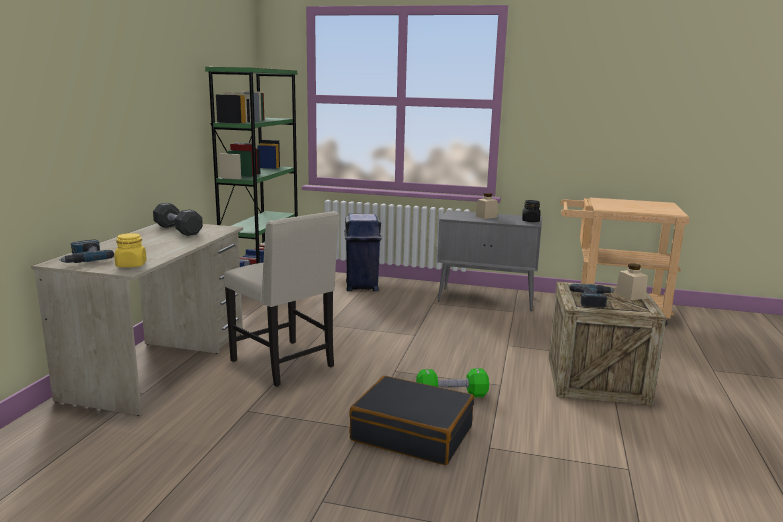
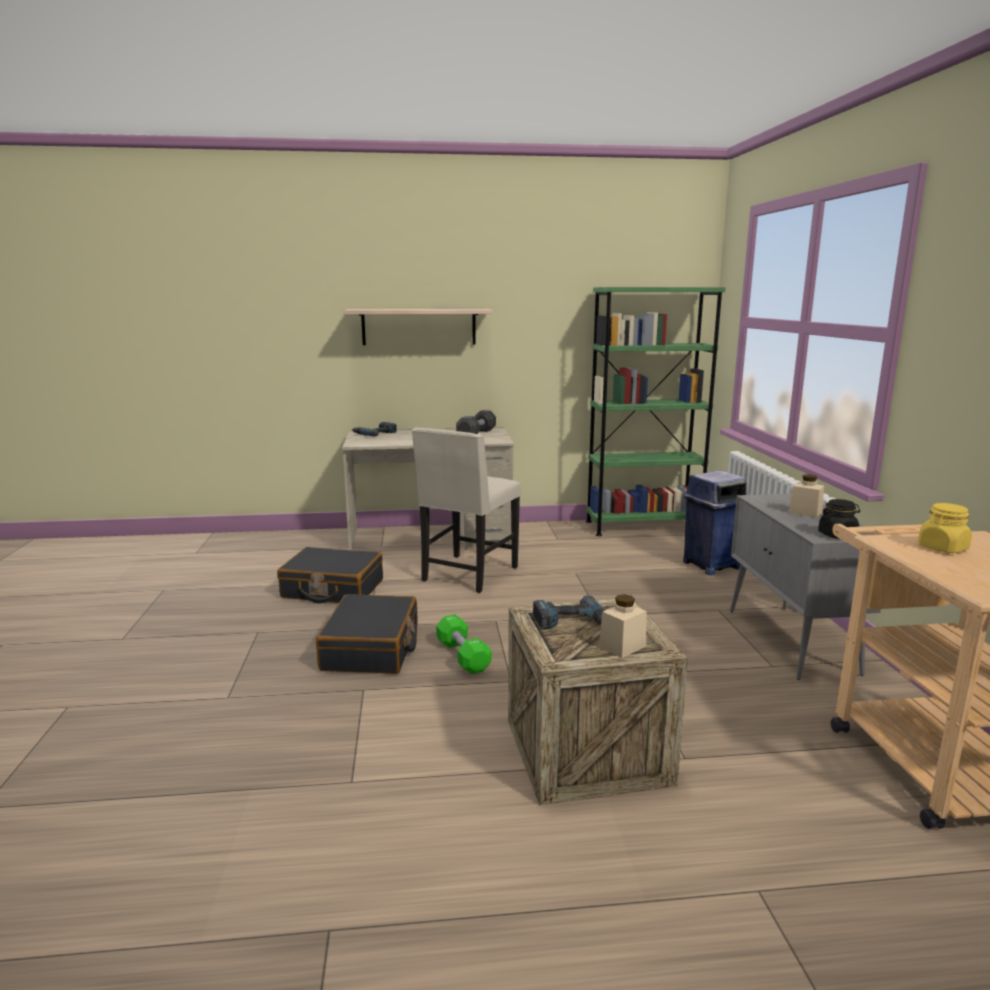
camera: 70 degrees right, 0 degrees up
yellow jar [115,233,147,268] -> yellow jar moved to [918,503,972,553]
none -> black suitcase [277,547,383,604]
none -> shelf [344,309,493,345]

